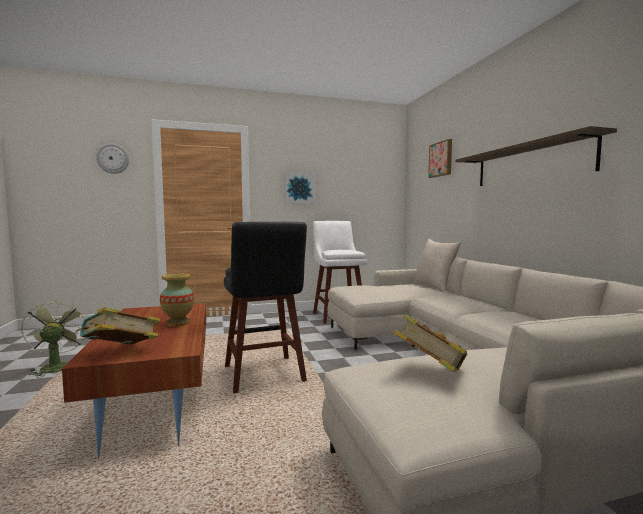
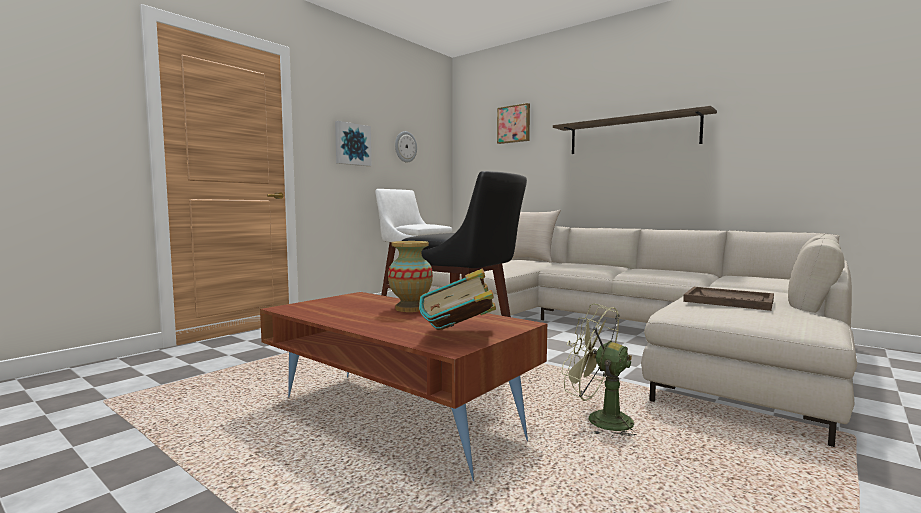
camera: 35 degrees left, 0 degrees up
green fan [21,300,86,377] -> green fan moved to [562,304,636,437]
wall clock [96,143,129,174] -> wall clock moved to [395,131,417,163]
book [393,314,467,372] -> brown tray [683,287,774,311]

